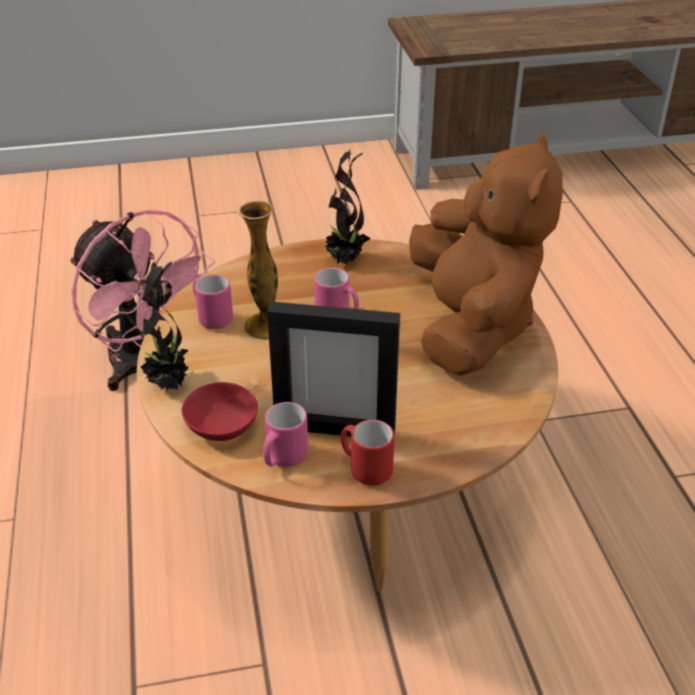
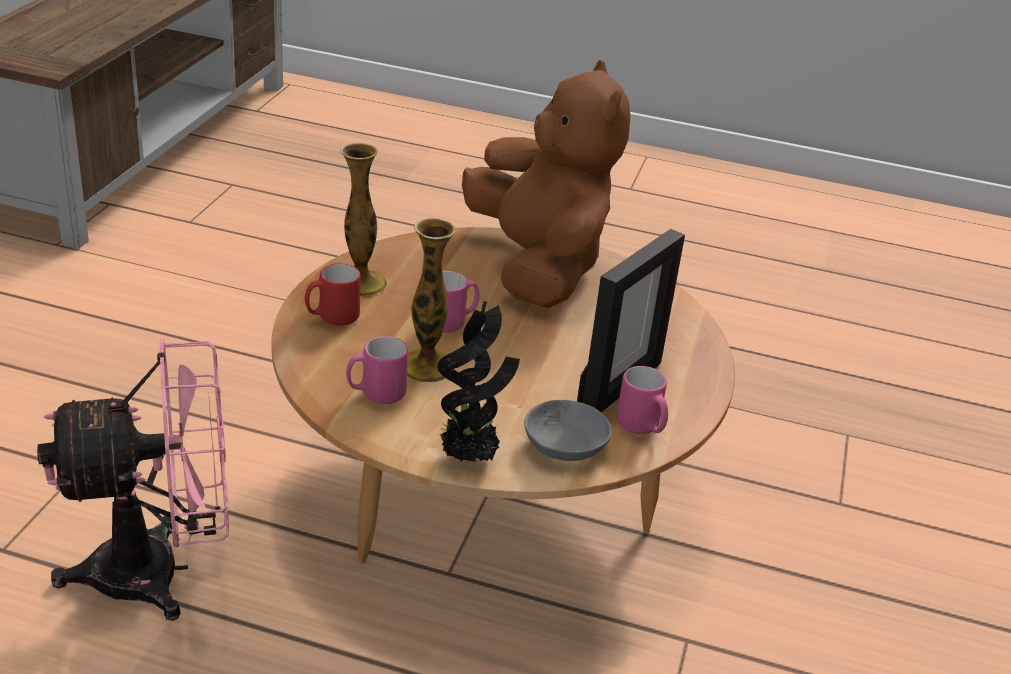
camera: 65 degrees left, 5 degrees down
red bowl [181,382,258,441] -> grey bowl [524,400,612,461]
potted plant [324,150,371,265] -> vase [340,142,388,297]
red mug [341,420,394,486] -> red mug moved to [305,263,361,326]
brown plush toy [409,132,563,376] -> brown plush toy turned 45 degrees clockwise [462,60,631,308]

